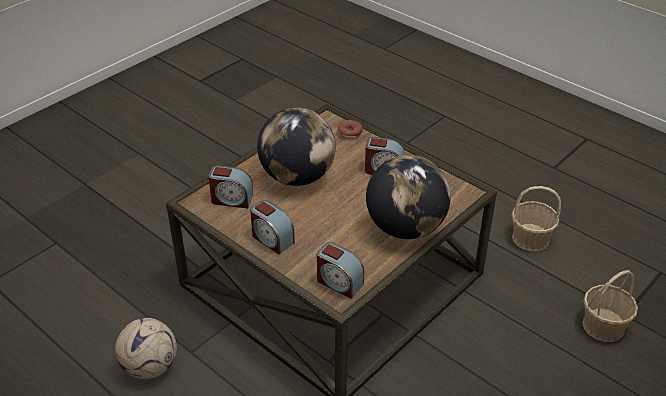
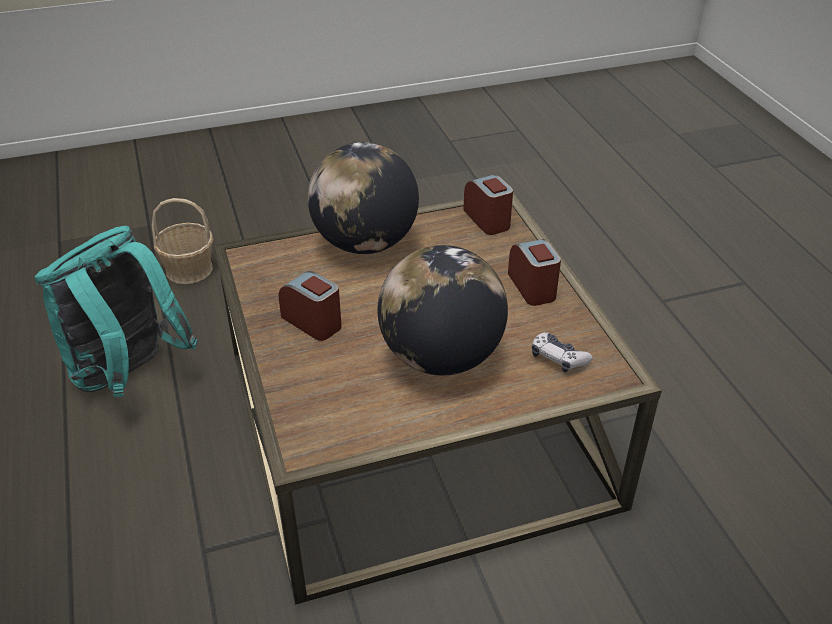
camera: 150 degrees left, 0 degrees up
football [115,318,177,379] -> none
alarm clock [208,165,253,208] -> game controller [532,332,593,373]
donut [338,120,363,138] -> none
basket [512,186,561,251] -> turquoise backpack [34,226,198,397]

